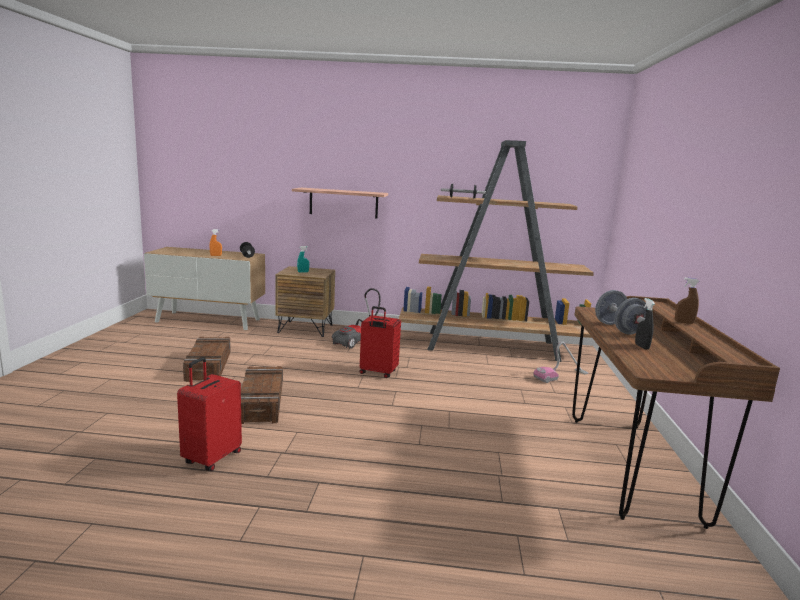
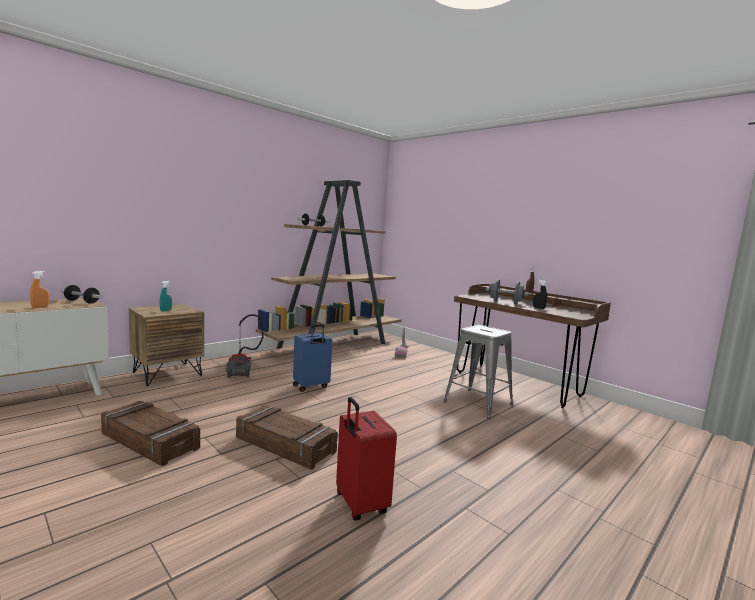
camera: 50 degrees left, 5 degrees down
shelf [292,188,388,218] -> none
red suitcase [359,306,401,378] -> blue suitcase [293,324,332,392]
none -> grey stool [443,325,513,419]

